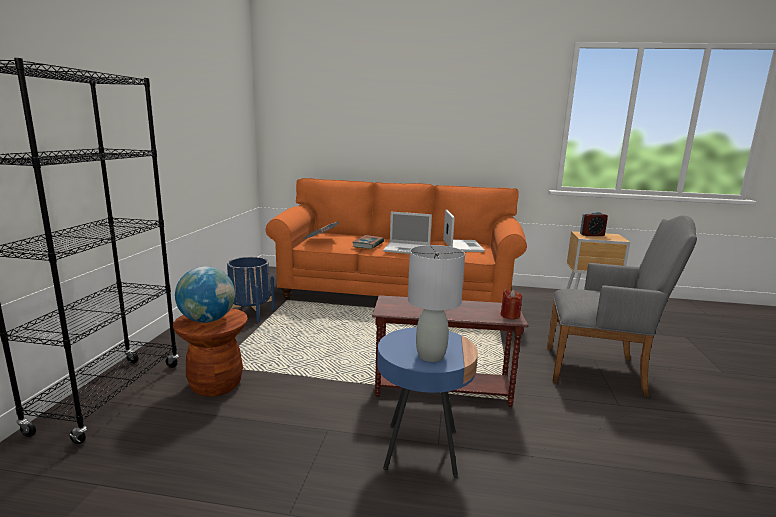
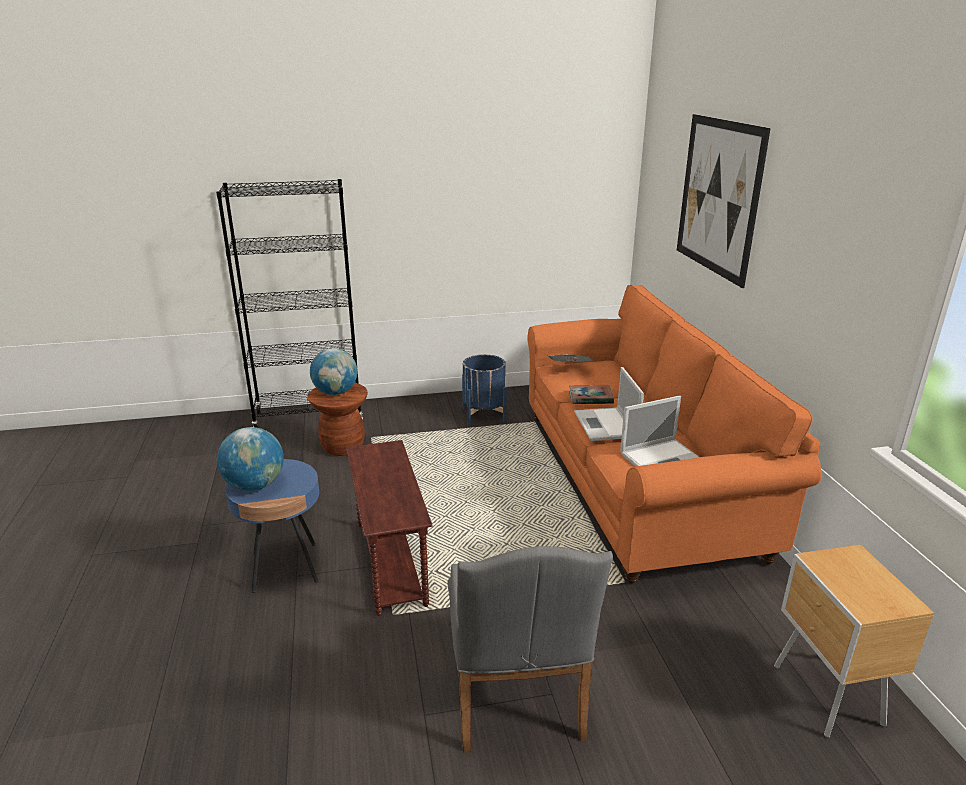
camera: 70 degrees right, 10 degrees up
grey table lamp [408,245,465,362] -> globe [217,427,284,491]
red candle [501,289,522,320] -> none
alarm clock [580,211,608,236] -> none
none -> picture [677,114,771,288]

